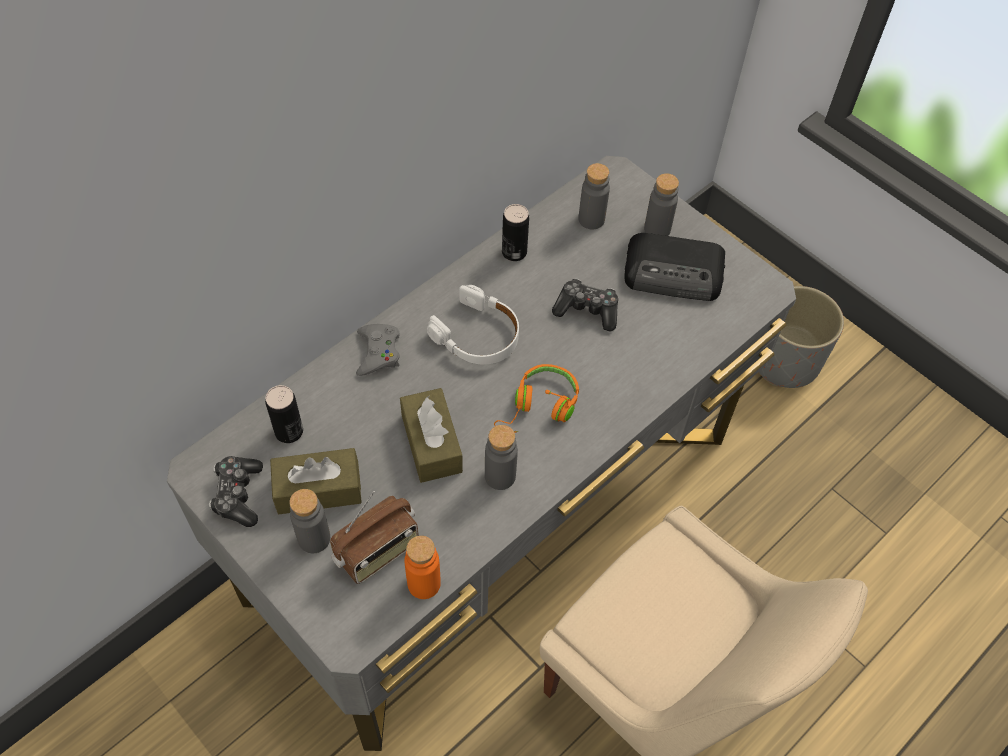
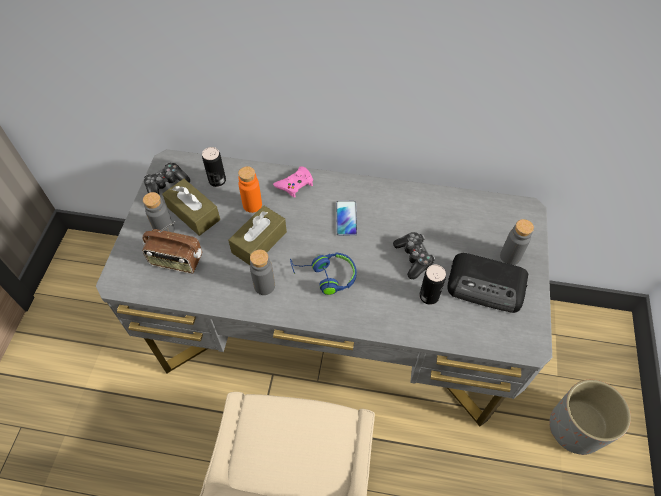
camera: 55 degrees right, 0 degrees up
grey game controller [356,324,400,376] -> pink game controller [273,166,313,198]
orange bottle [405,535,441,599] -> orange bottle moved to [238,166,262,213]
white headphones [427,285,519,365] -> phone [336,201,357,236]
orange headphones [494,364,579,433] -> blue headphones [290,252,357,295]
can [502,204,529,261] -> can moved to [419,265,446,305]
grey bottle [579,163,610,229] -> none
radio [624,233,725,301] -> radio turned 45 degrees counterclockwise [448,253,528,313]

